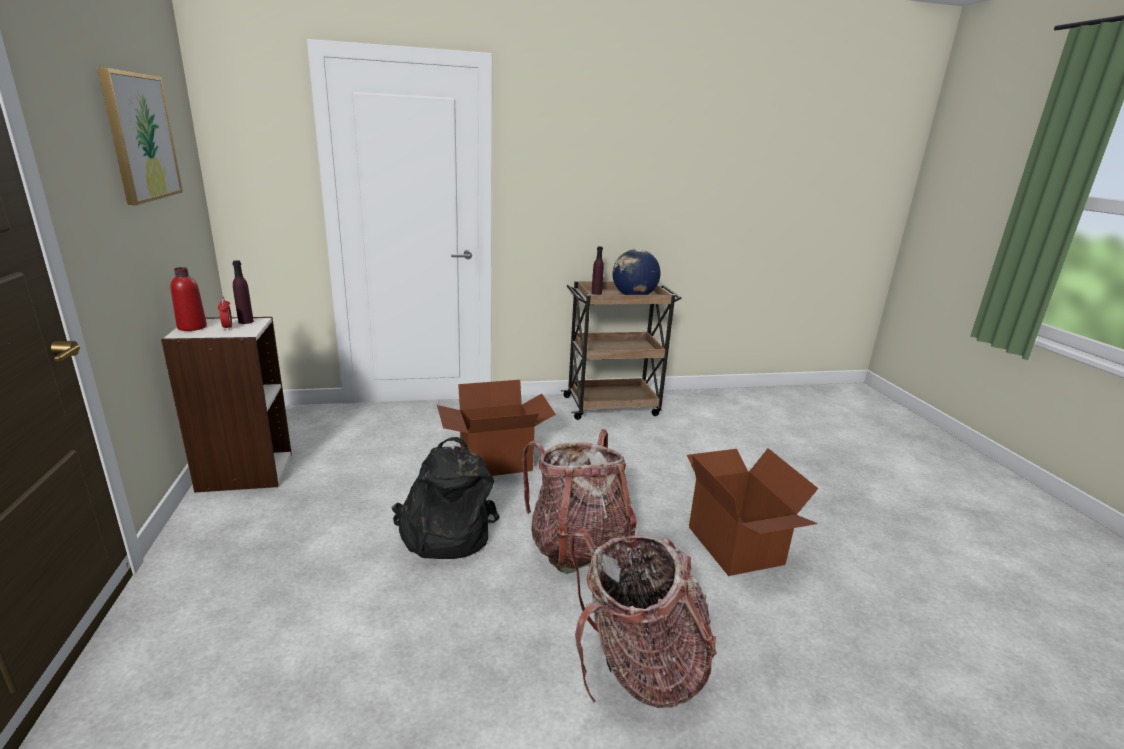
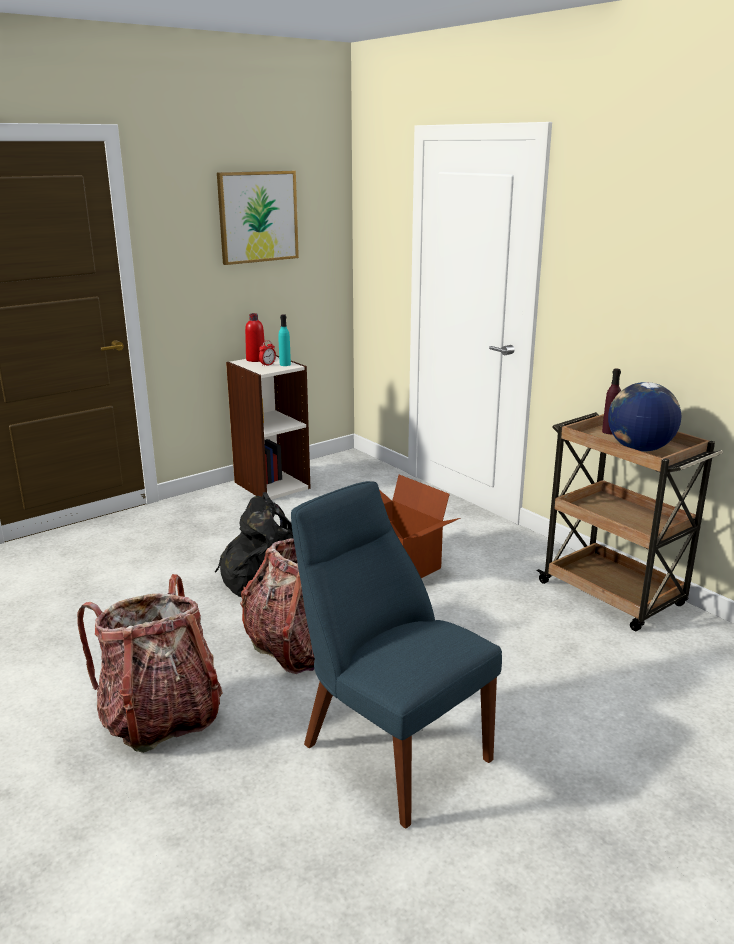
camera: 65 degrees right, 0 degrees up
purple bottle [233,260,254,324] -> turquoise bottle [278,314,291,366]
cardboard box [687,448,819,576] -> blue chair [291,481,502,828]

